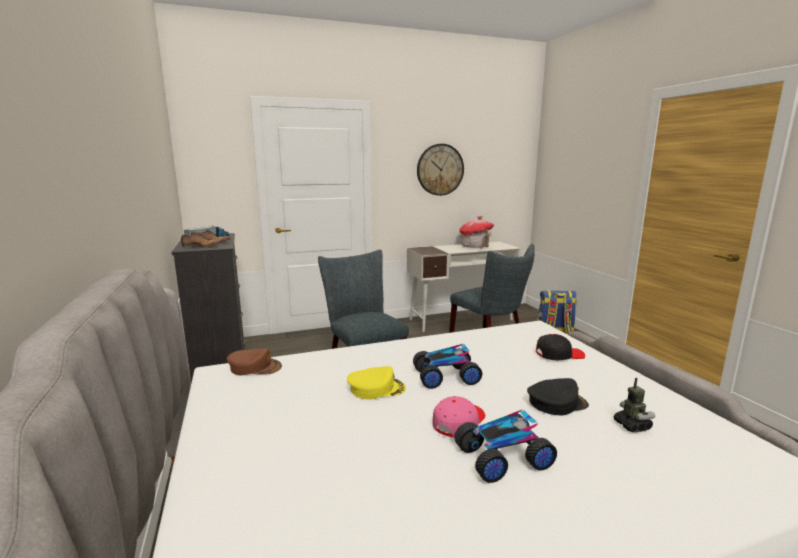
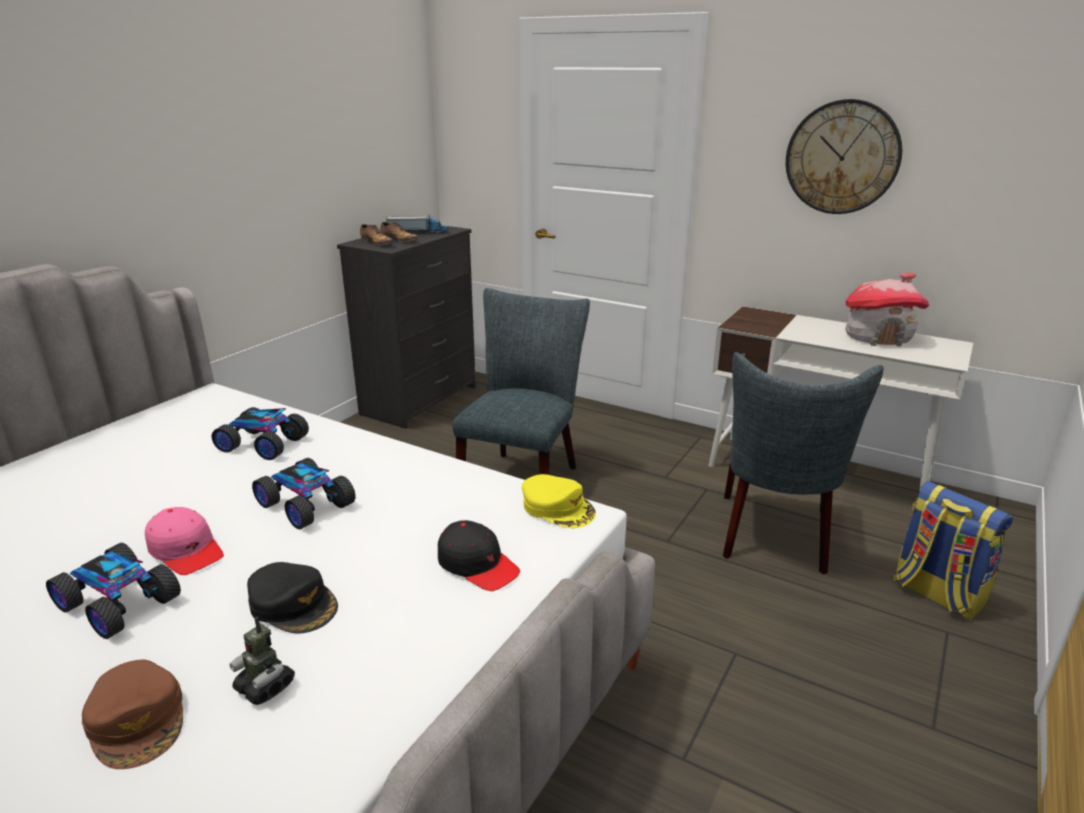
camera: 50 degrees right, 10 degrees up
brown cap [227,348,282,375] -> brown cap moved to [82,660,183,769]
yellow cap [347,366,406,400] -> yellow cap moved to [522,474,596,528]
pink cap [432,396,485,438] -> pink cap turned 45 degrees clockwise [145,507,224,575]
toy robot [614,378,655,432] -> toy robot turned 90 degrees clockwise [229,616,295,705]
none -> toy car [212,407,309,460]

